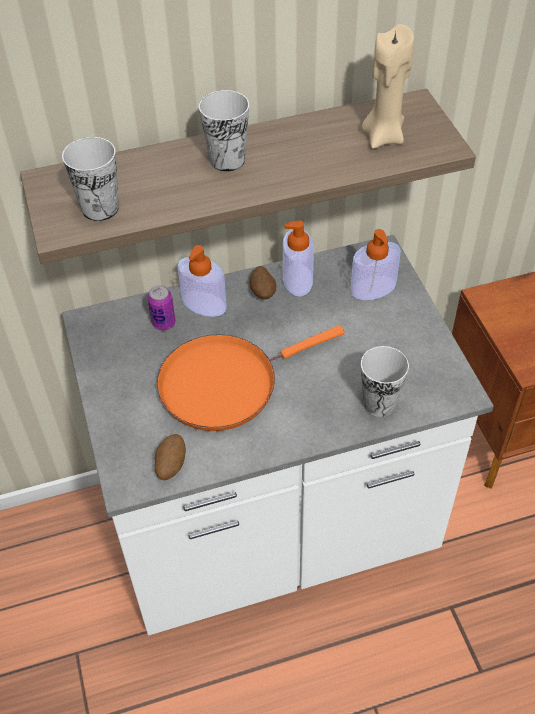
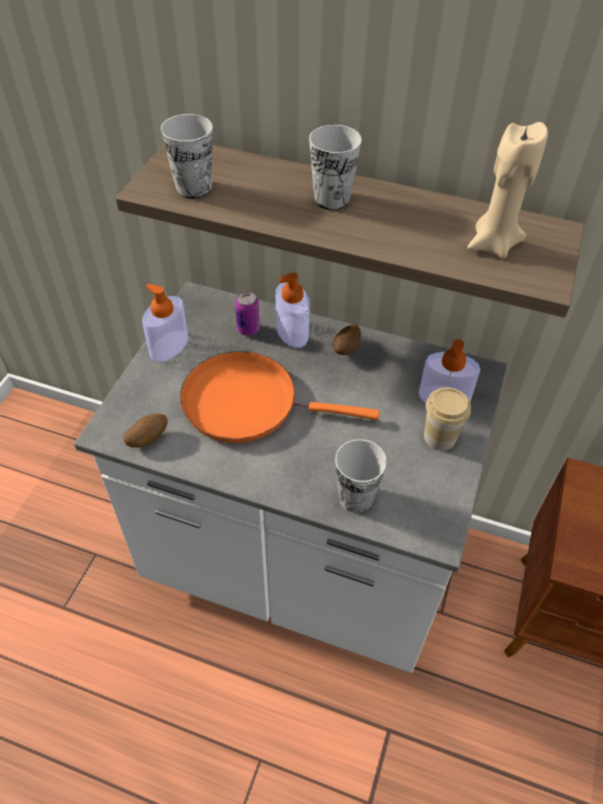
camera: 35 degrees right, 0 degrees up
soap dispenser [283,220,314,297] -> soap dispenser moved to [142,284,188,362]
none -> cup [424,388,471,451]

